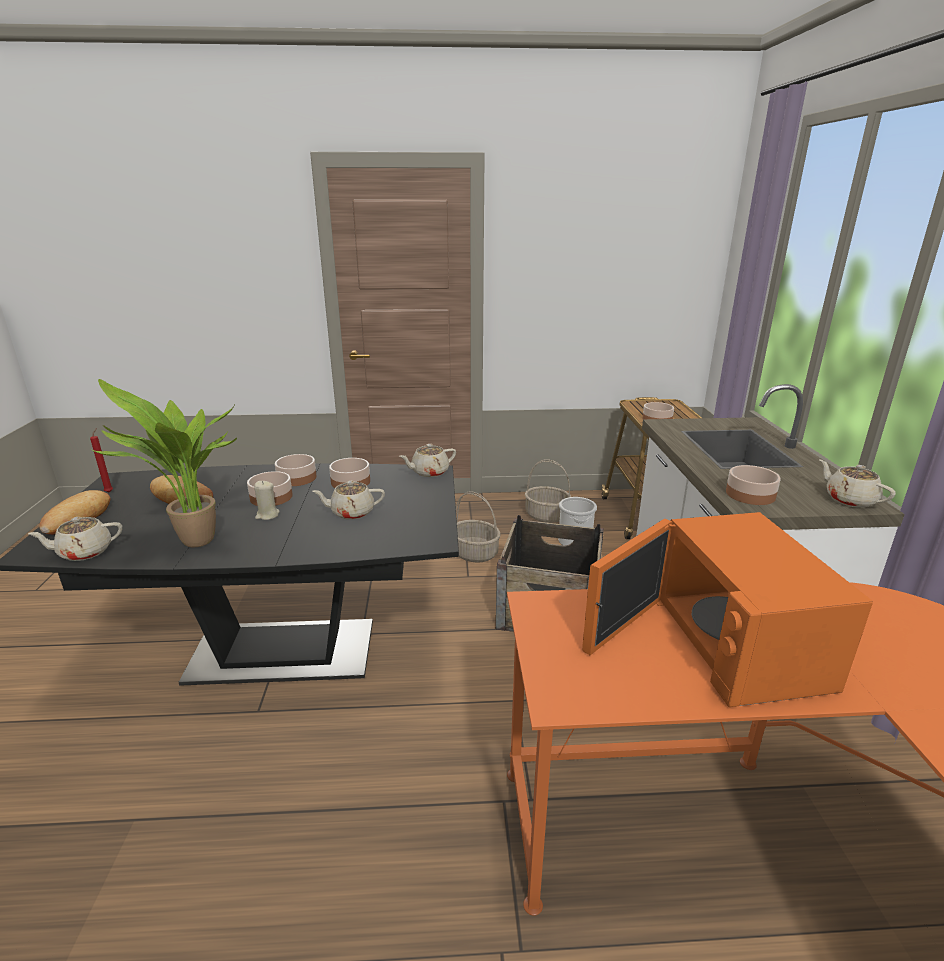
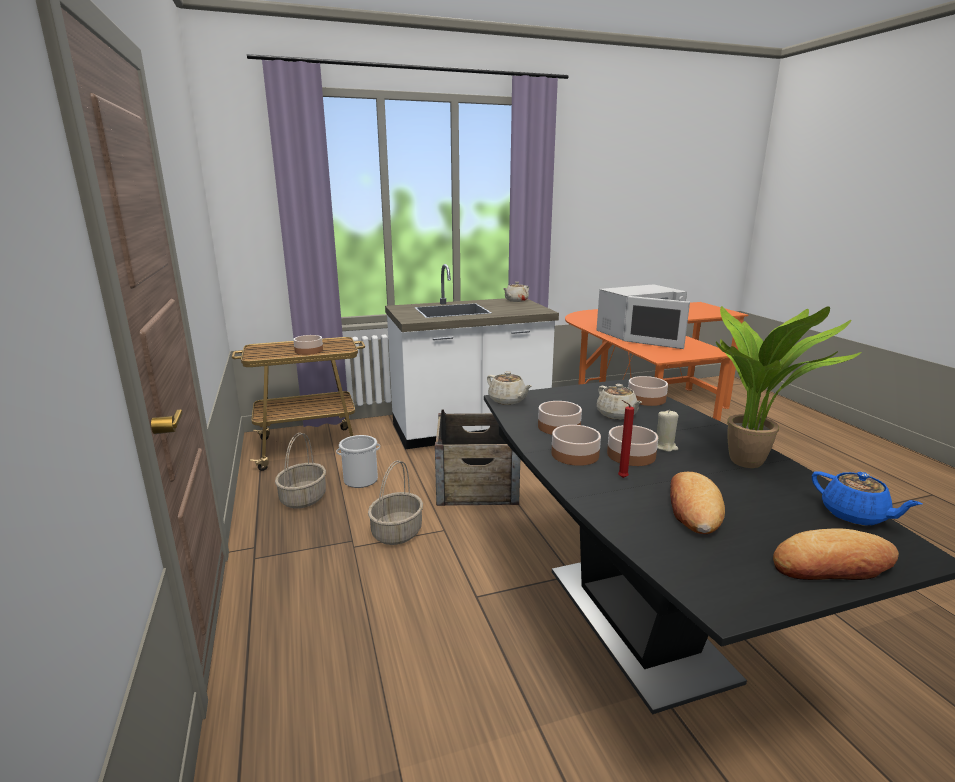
camera: 105 degrees left, 5 degrees down
beige teapot [28,517,123,561] -> blue teapot [812,471,922,526]
red candle [90,428,113,492] -> red candle moved to [618,400,634,478]
orange microwave [582,512,873,707] -> white microwave [597,284,690,349]
bowl [726,465,781,505] -> bowl moved to [628,376,668,406]

